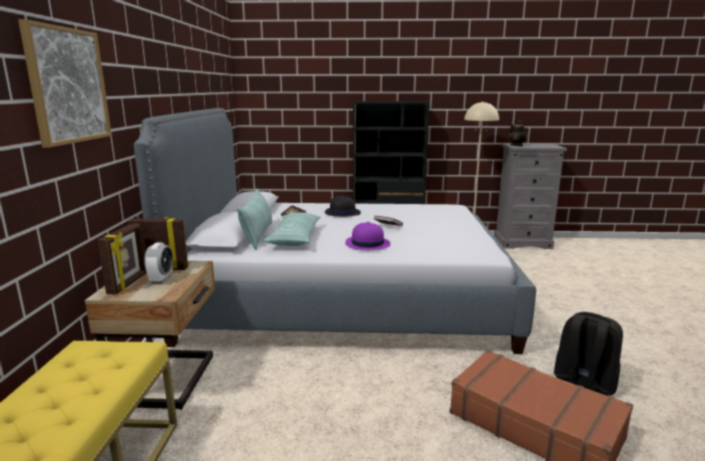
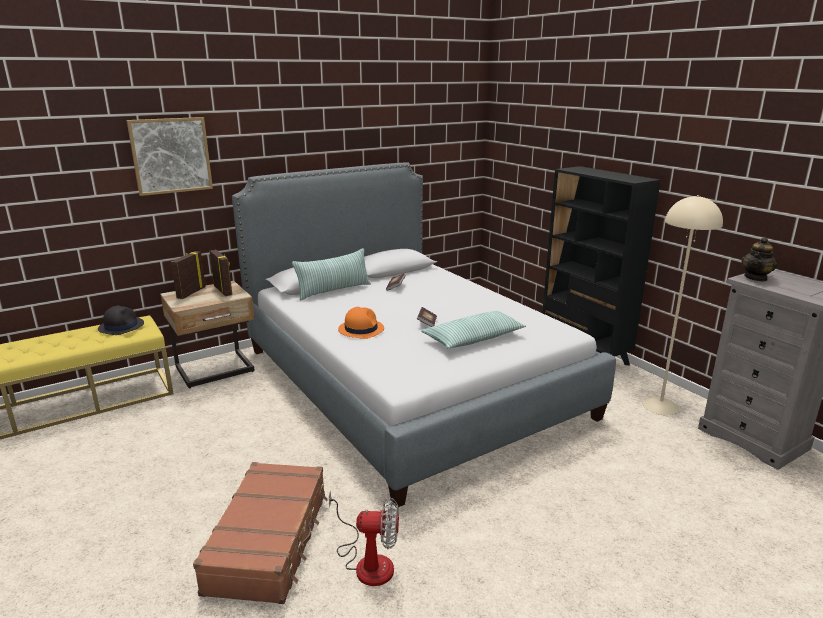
camera: 55 degrees right, 5 degrees up
picture frame [98,224,147,295] -> picture frame turned 135 degrees clockwise [171,251,206,299]
alarm clock [144,243,173,284] -> none
pillow [264,212,321,246] -> pillow moved to [421,311,526,349]
black hat [325,195,361,217] -> black hat moved to [98,306,144,335]
purple hat [345,222,390,250] -> orange hat [338,307,384,339]
black backpack [554,312,623,396] -> fan [329,490,399,586]

